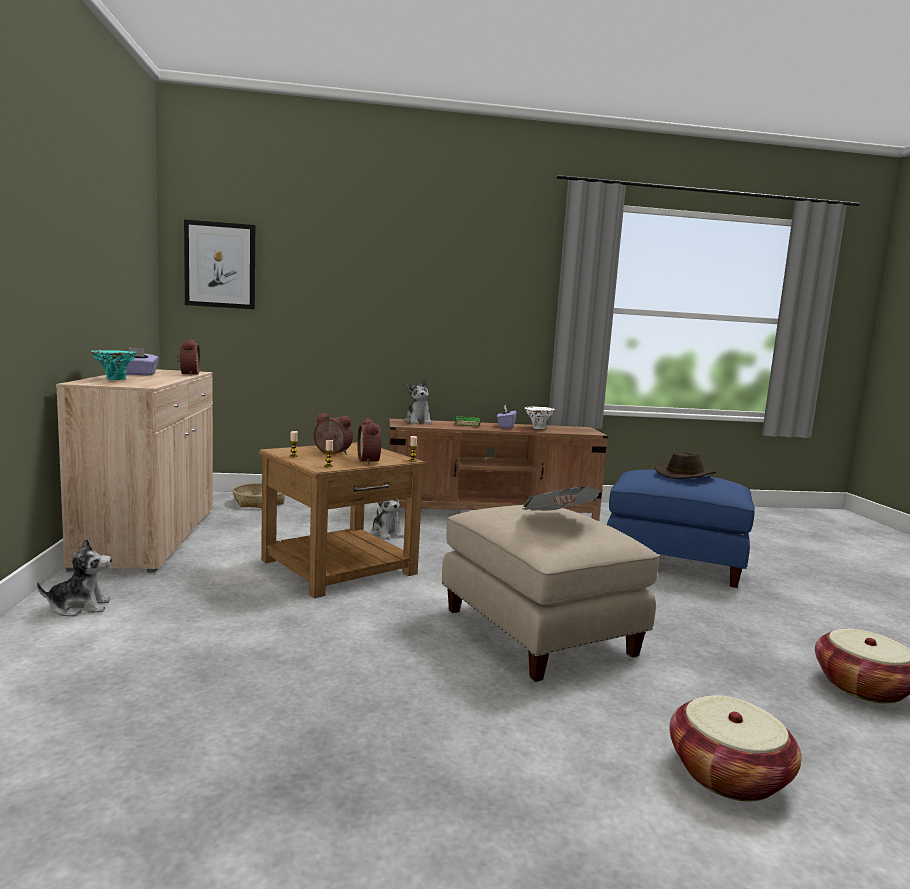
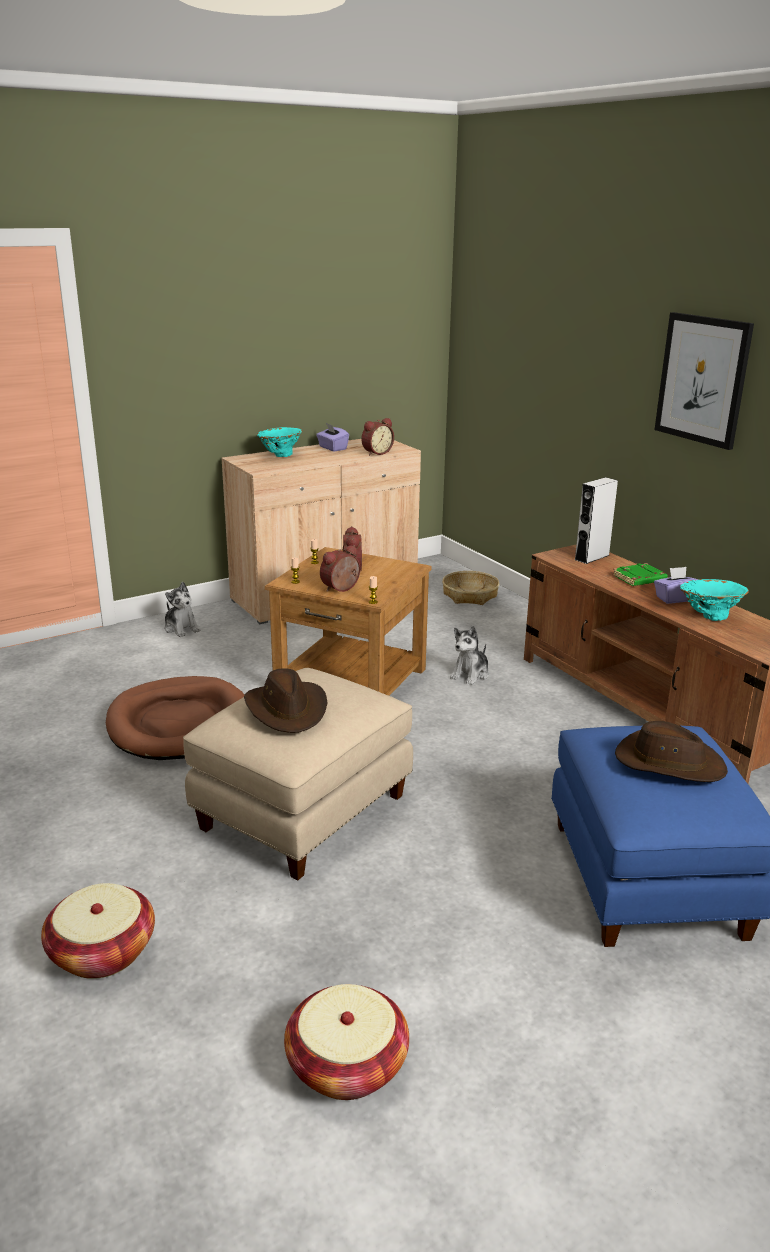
camera: 65 degrees right, 15 degrees up
picture [184,220,255,309] -> picture moved to [654,312,754,450]
plush toy [405,379,432,424] -> grey speaker [574,477,618,564]
newspaper [522,486,601,511] -> brown hat [244,668,328,733]
white vase [524,406,556,429] -> turquoise vase [680,579,749,621]
none -> brown dog bed [106,676,244,760]

